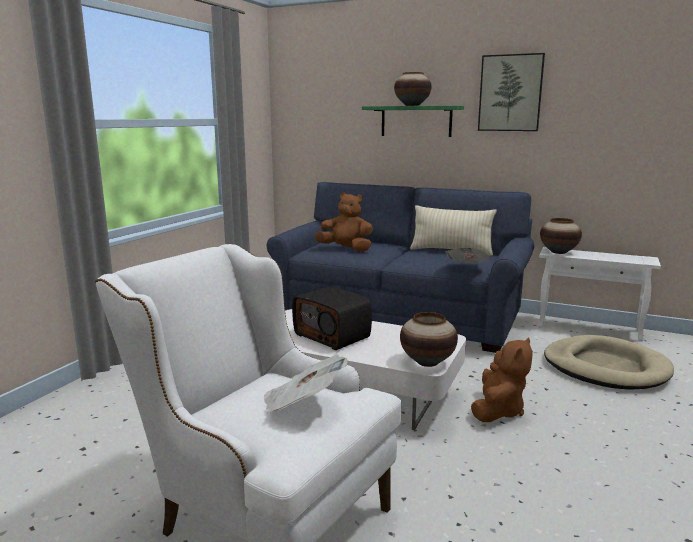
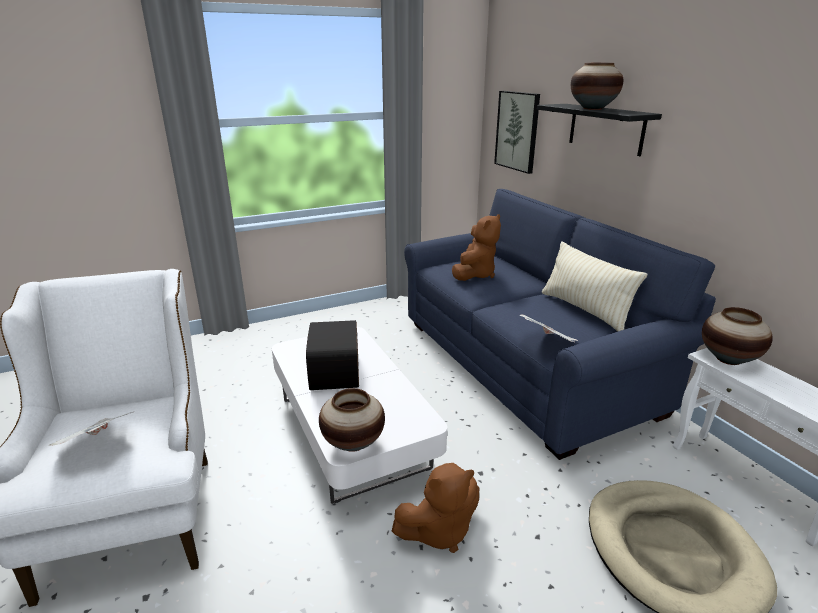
camera: 40 degrees right, 10 degrees up
brown plush toy [315,192,373,251] -> brown plush toy turned 60 degrees clockwise [452,214,501,281]
green shelf [362,106,464,137] -> black shelf [537,104,662,156]
picture [478,53,545,131] -> picture moved to [494,91,540,174]

